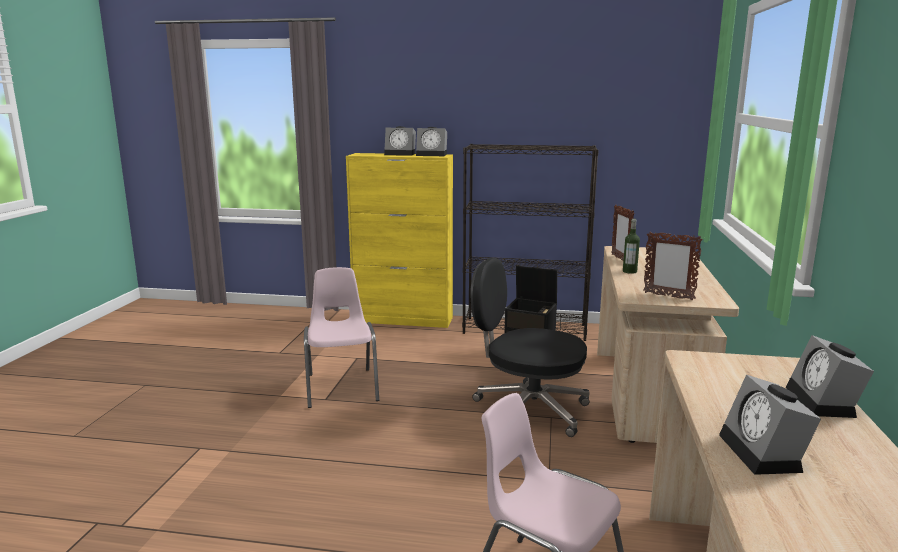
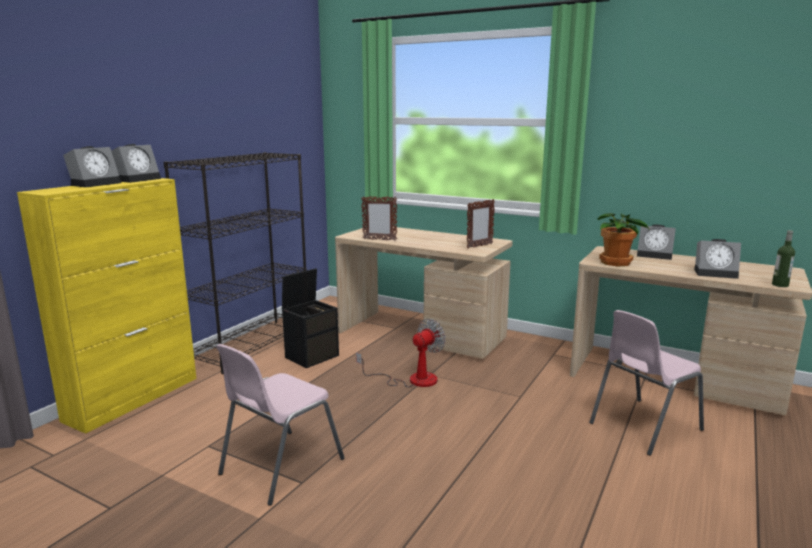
camera: 70 degrees left, 0 degrees up
pink chair [304,267,379,408] -> pink chair turned 60 degrees counterclockwise [216,344,345,506]
black office chair [470,258,590,437] -> fan [356,319,446,387]
bottle [623,219,640,274] -> bottle moved to [772,230,795,287]
none -> potted plant [597,213,650,267]

